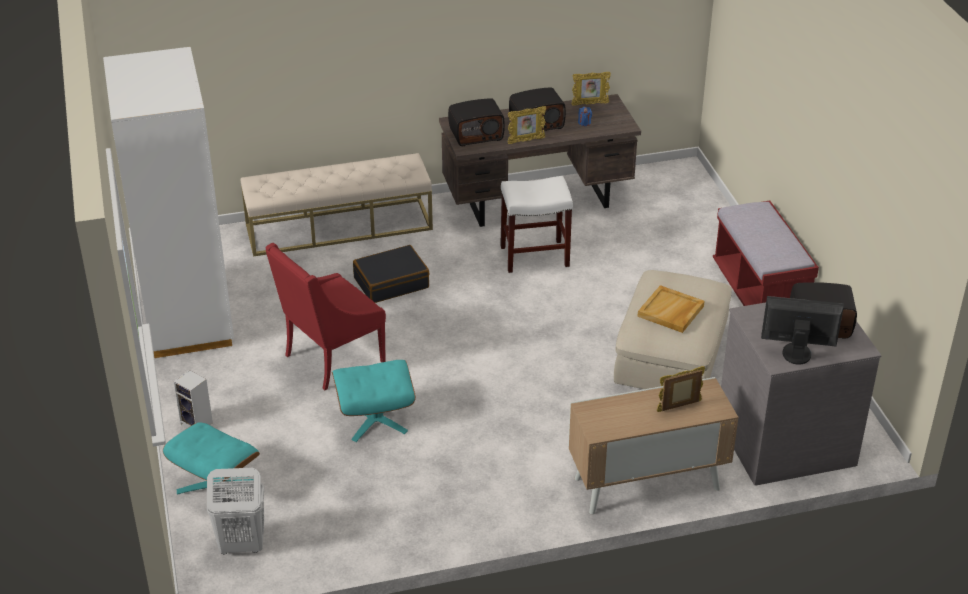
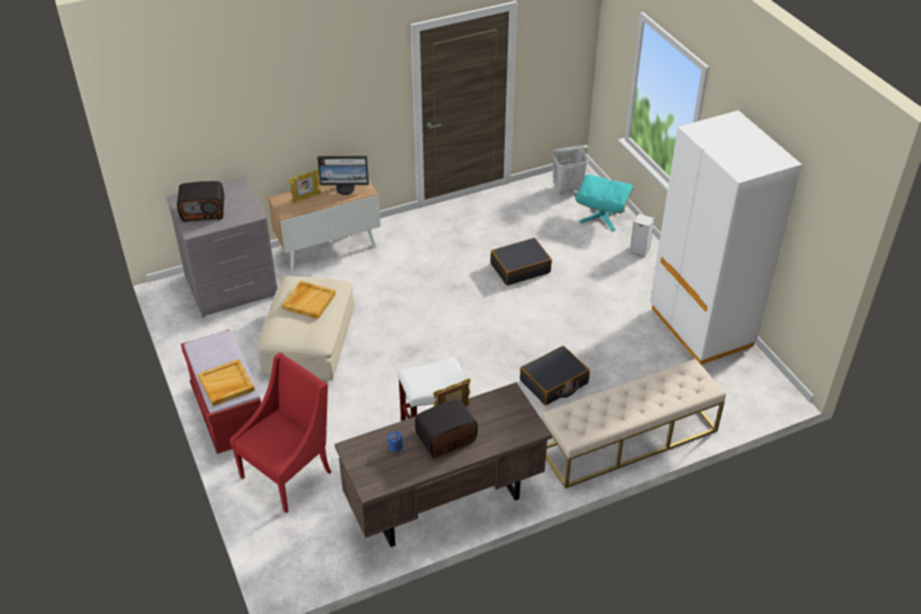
camera: 170 degrees right, 5 degrees up
red armchair [266,243,386,390] -> red armchair moved to [230,353,331,513]
turquoise ottoman [332,360,416,442] -> black suitcase [490,238,552,286]
radio [448,98,505,146] -> none
picture frame [571,72,611,106] -> none
monitor [761,296,844,365] -> monitor moved to [317,156,369,195]
none -> beige tray [198,359,255,406]

